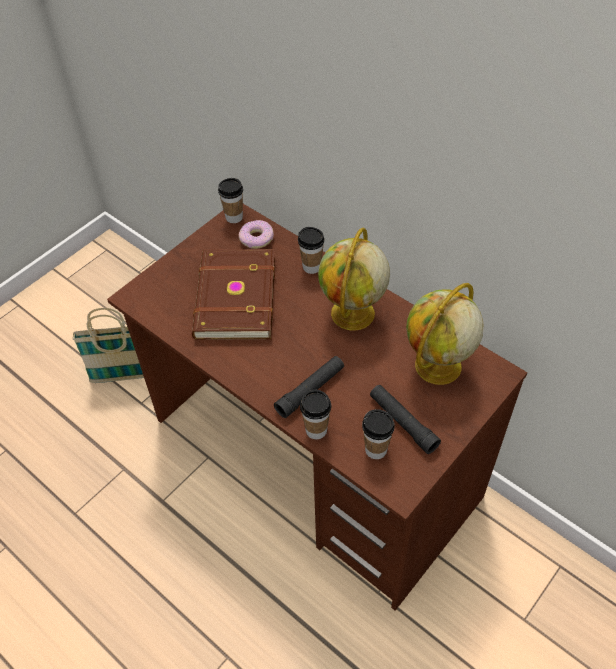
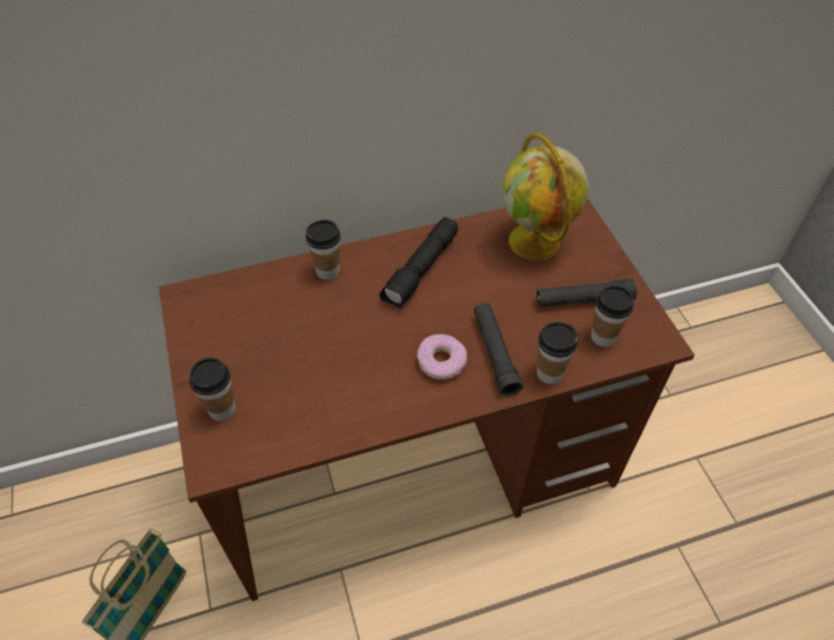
camera: 60 degrees left, 0 degrees up
brown book [192,249,275,340] -> none
cup [218,178,243,223] -> cup moved to [189,357,236,421]
donut [239,220,274,249] -> donut moved to [417,334,467,380]
globe [318,228,390,331] -> black flashlight [379,217,458,309]

